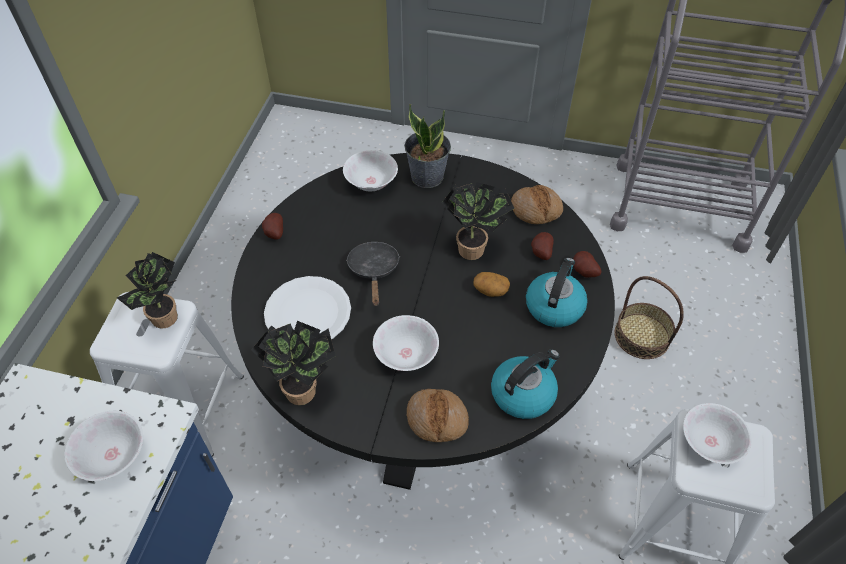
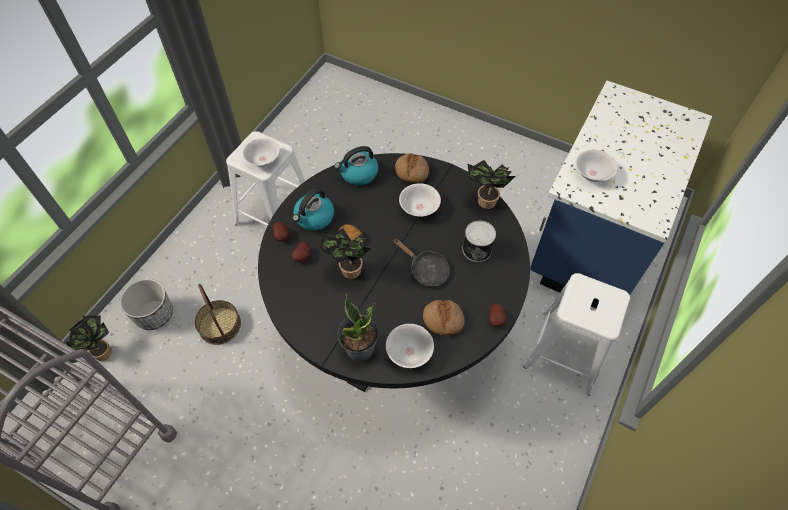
camera: 165 degrees left, 5 degrees up
potted plant [117,252,178,329] -> potted plant moved to [65,315,112,361]
white plate [264,276,351,339] -> can [462,220,496,262]
black frying pan [346,242,400,306] -> black frying pan turned 60 degrees counterclockwise [393,239,450,287]
bread [511,185,563,224] -> bread moved to [423,300,465,335]
none -> planter [120,279,173,330]

